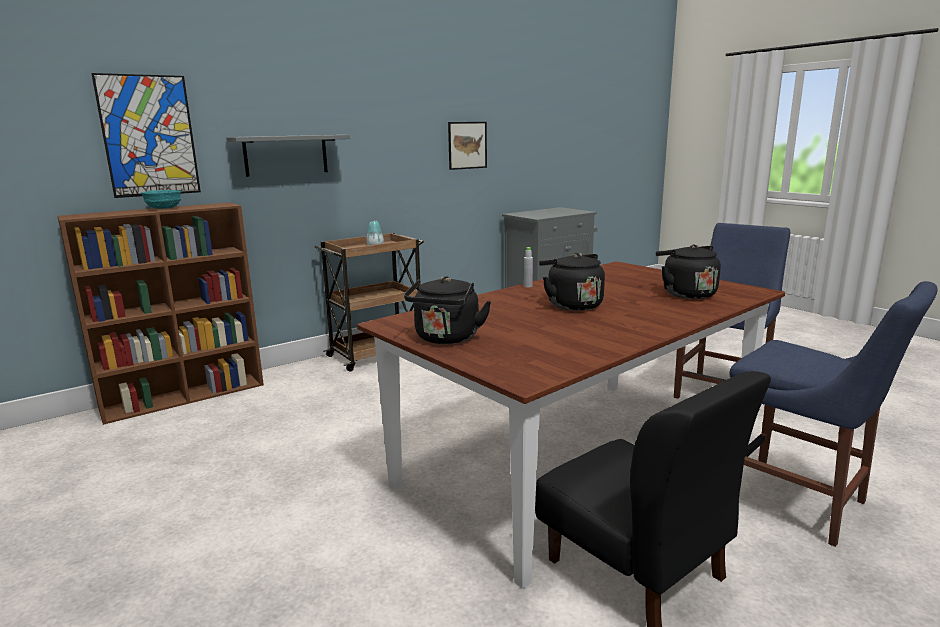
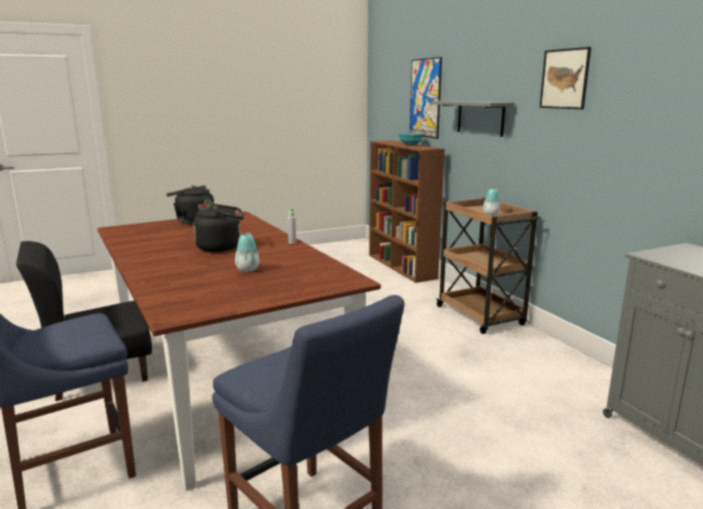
camera: 100 degrees right, 0 degrees up
picture [448,122,487,170] -> picture moved to [539,47,591,109]
black kettle [656,244,721,299] -> none
none -> vase [235,233,260,272]

